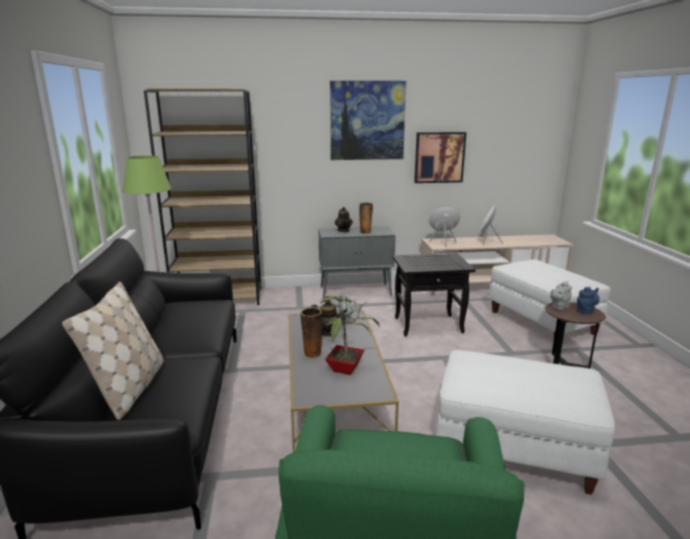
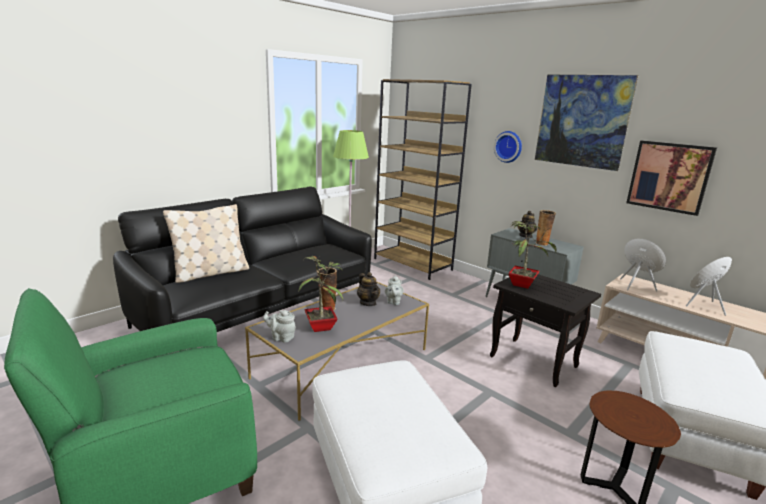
camera: 50 degrees right, 0 degrees up
grey teapot [550,281,572,310] -> grey teapot moved to [263,310,296,343]
blue teapot [576,287,599,315] -> none
none -> wall clock [494,131,522,163]
none -> potted plant [508,221,557,289]

